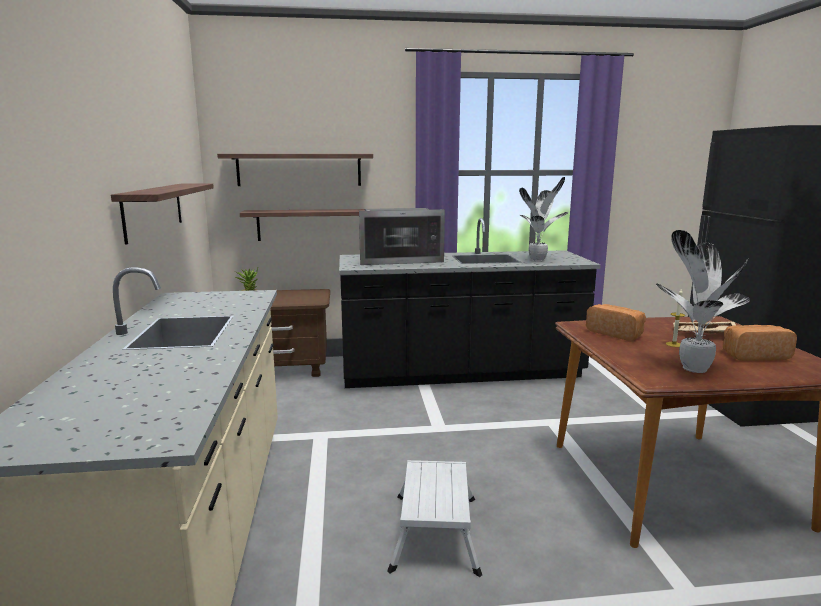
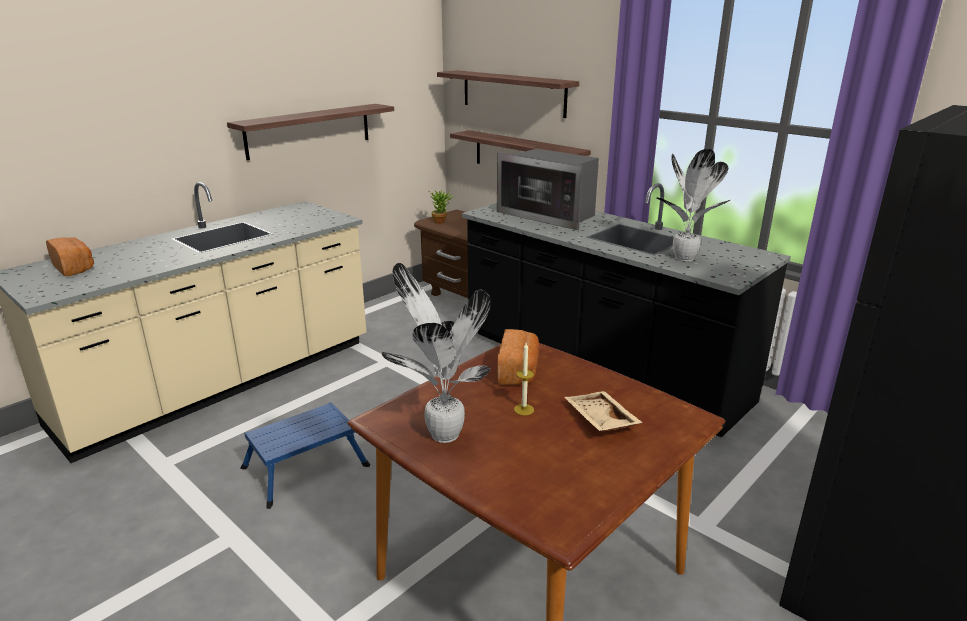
camera: 50 degrees right, 10 degrees up
white step ladder [387,460,482,577] -> blue step ladder [240,402,370,509]
bread [723,325,797,361] -> bread moved to [46,237,94,276]

